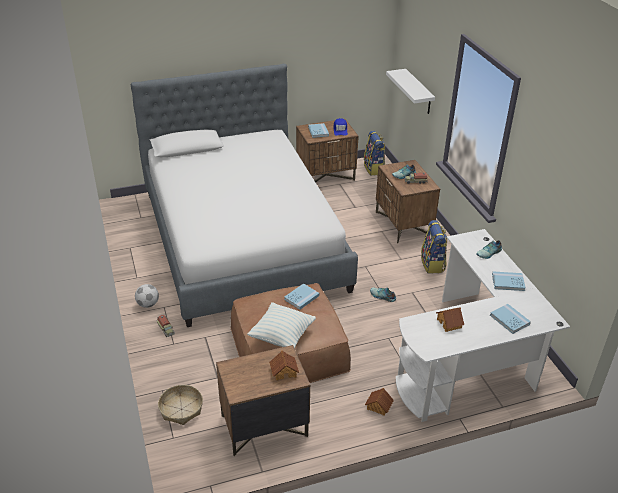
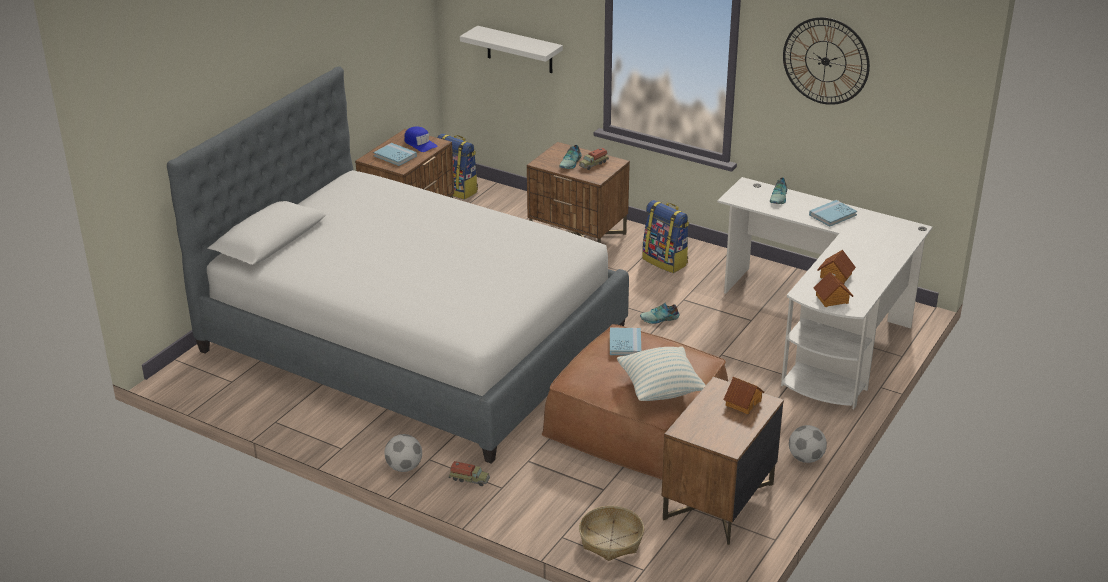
camera: 40 degrees left, 5 degrees down
toy house [365,388,394,416] -> toy house moved to [814,272,853,307]
blue book [490,304,531,334] -> none
none -> wall clock [783,17,870,105]
none -> football [789,425,827,463]

